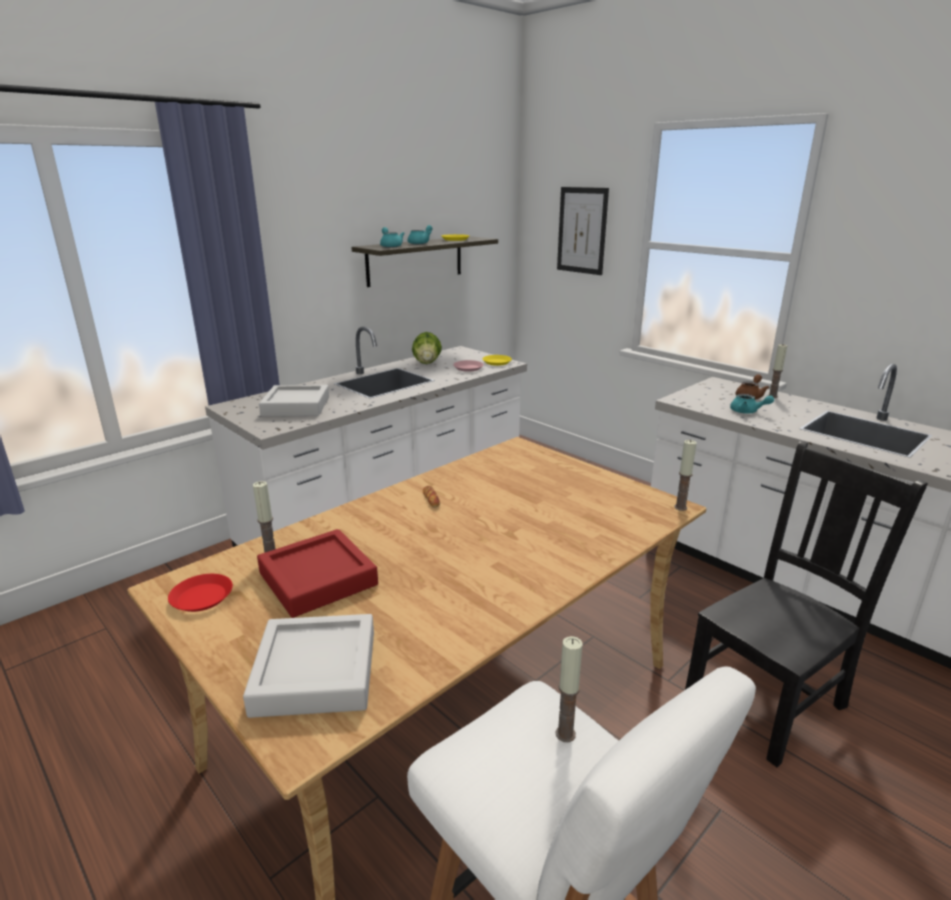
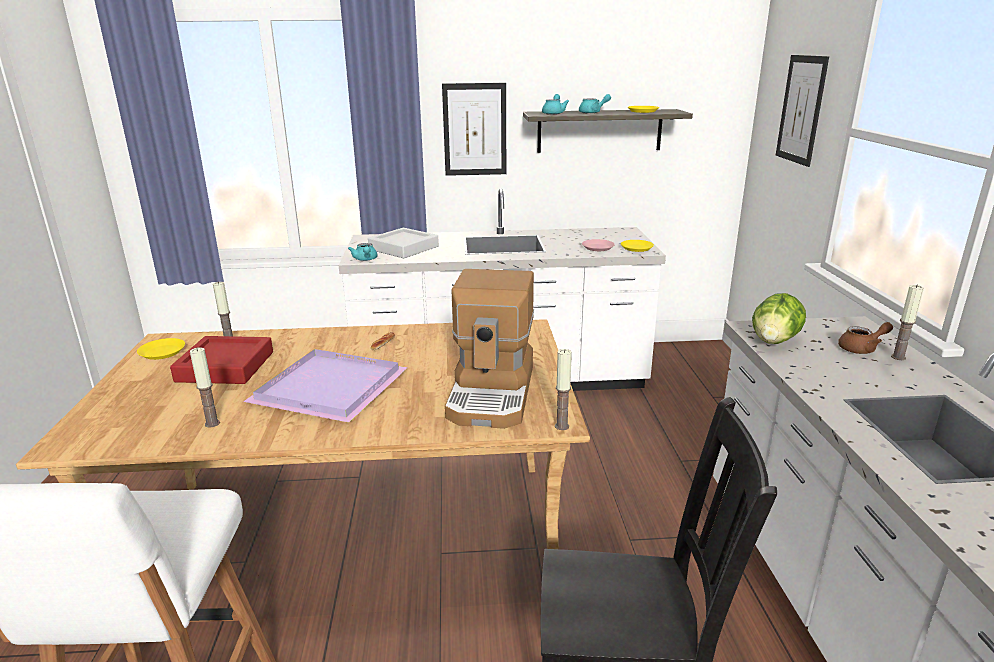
camera: 40 degrees right, 0 degrees up
red plate [168,574,233,612] -> yellow plate [137,338,185,360]
grey tray [243,614,374,718] -> none
lettuce [412,332,442,364] -> lettuce moved to [752,293,806,344]
candle [556,636,583,742] -> candle moved to [190,348,220,428]
turquoise teapot [730,394,774,414] -> turquoise teapot moved to [348,243,377,261]
none -> purple tray [243,349,408,423]
none -> picture [442,83,506,176]
none -> coffee machine [445,269,534,429]

